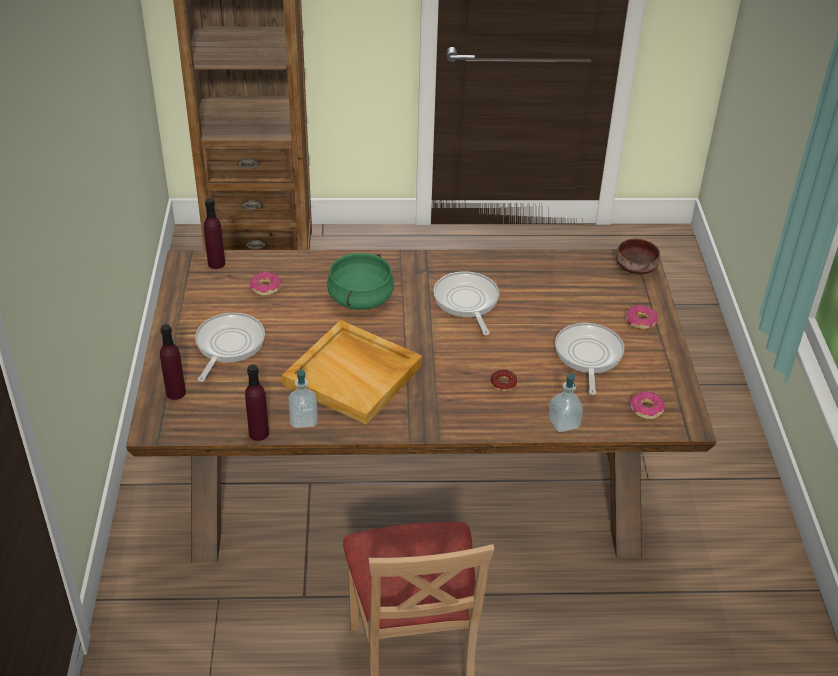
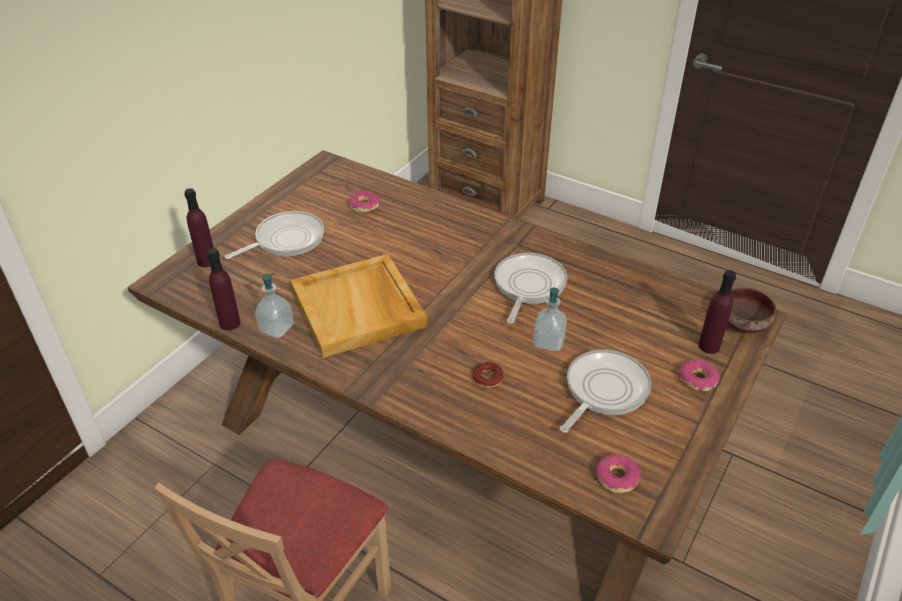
camera: 35 degrees right, 0 degrees up
purple bottle [204,198,225,269] -> purple bottle moved to [698,270,736,354]
green cooking pot [327,253,394,310] -> none
soap dispenser [549,374,583,432] -> soap dispenser moved to [533,288,567,351]

